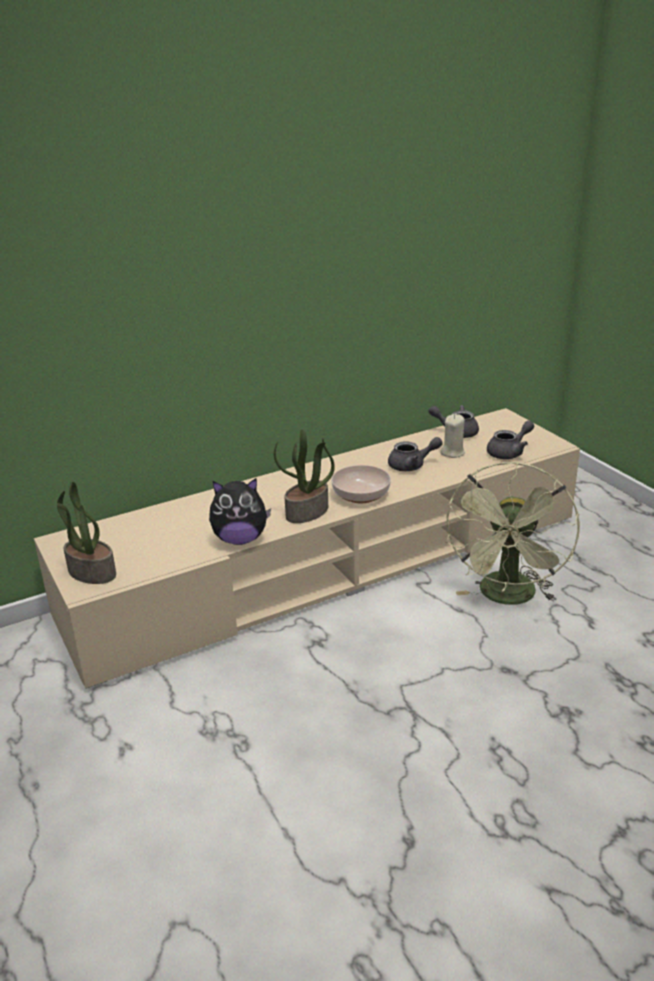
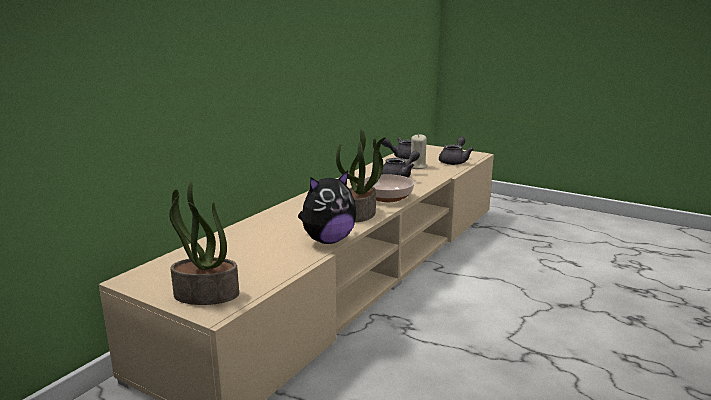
camera: 30 degrees left, 10 degrees down
green fan [446,462,580,605] -> none

